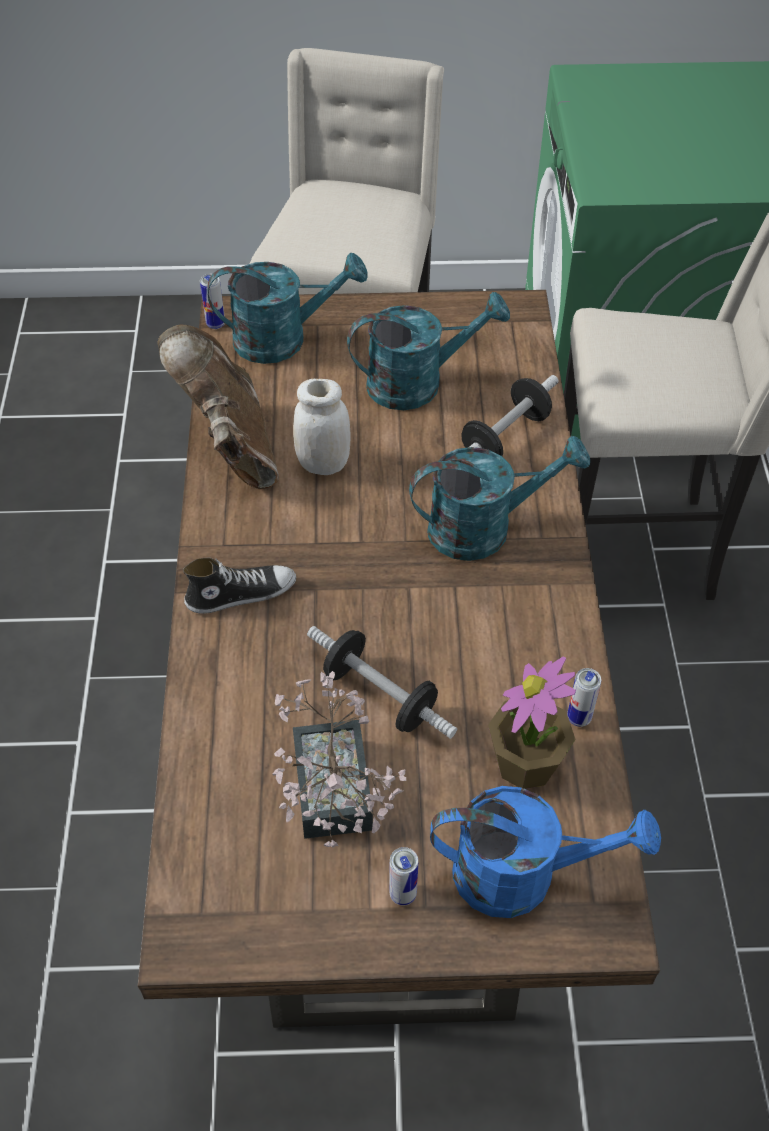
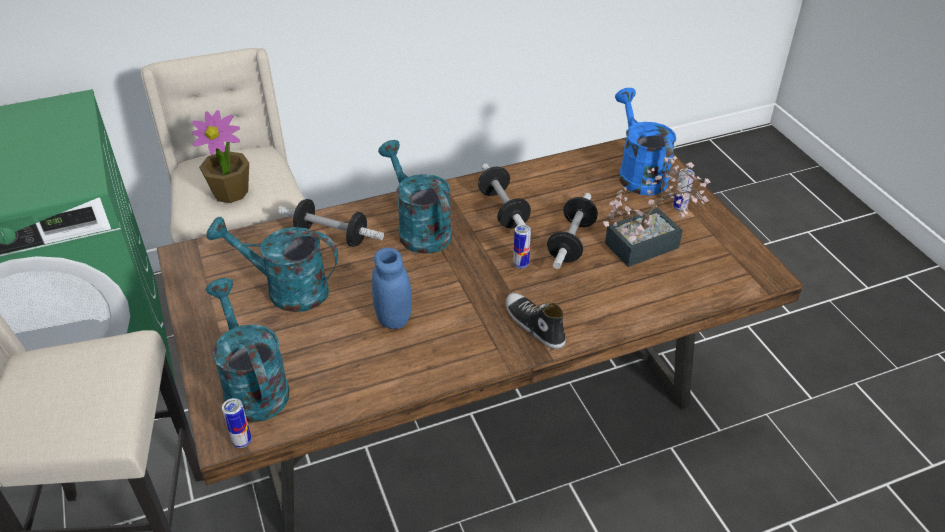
camera: 110 degrees left, 10 degrees down
brown boot [157,325,279,489] -> none
white jar [293,379,351,475] -> blue jar [372,248,412,329]
turquoise watering can [347,292,510,410] -> turquoise watering can turned 45 degrees counterclockwise [207,217,338,312]
potted plant [488,656,576,789] -> potted plant moved to [192,110,249,203]
can [567,668,601,727] -> can moved to [513,224,531,269]
none -> dumbbell [478,163,531,229]

